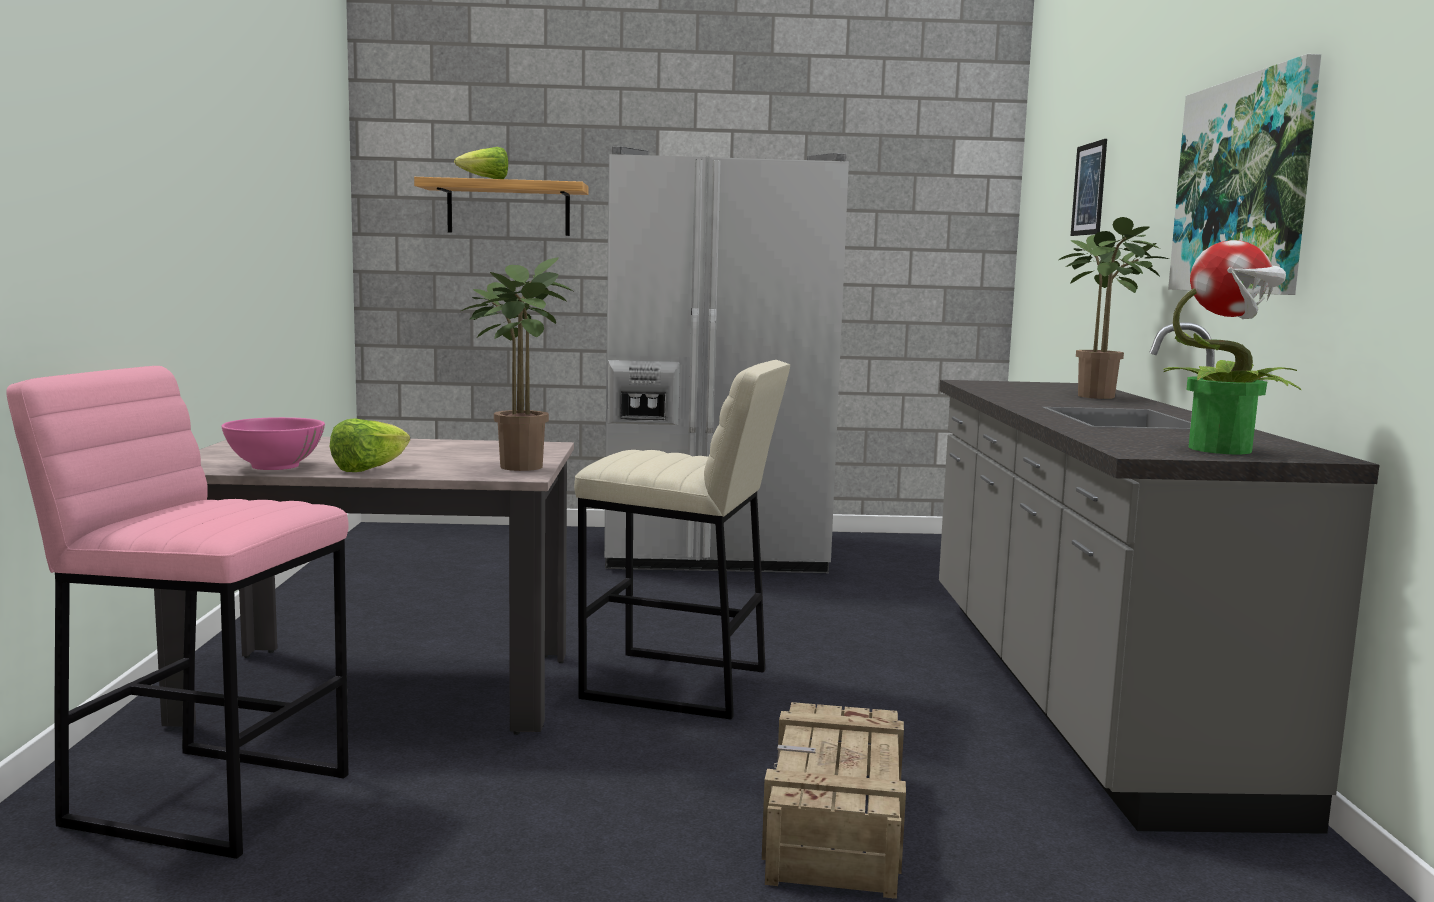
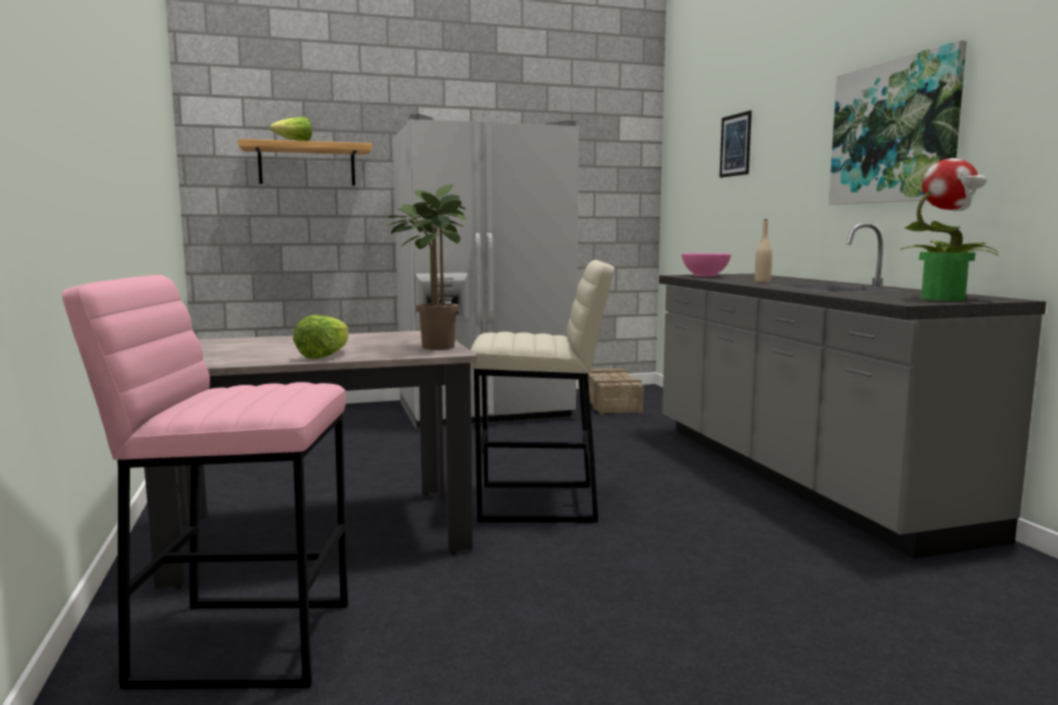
camera: 15 degrees left, 0 degrees up
pink bowl [221,417,325,470] -> pink bowl moved to [681,253,731,276]
crate [762,702,906,899] -> crate moved to [584,368,644,414]
potted plant [1059,217,1169,399] -> none
none -> beige bottle [755,220,772,282]

